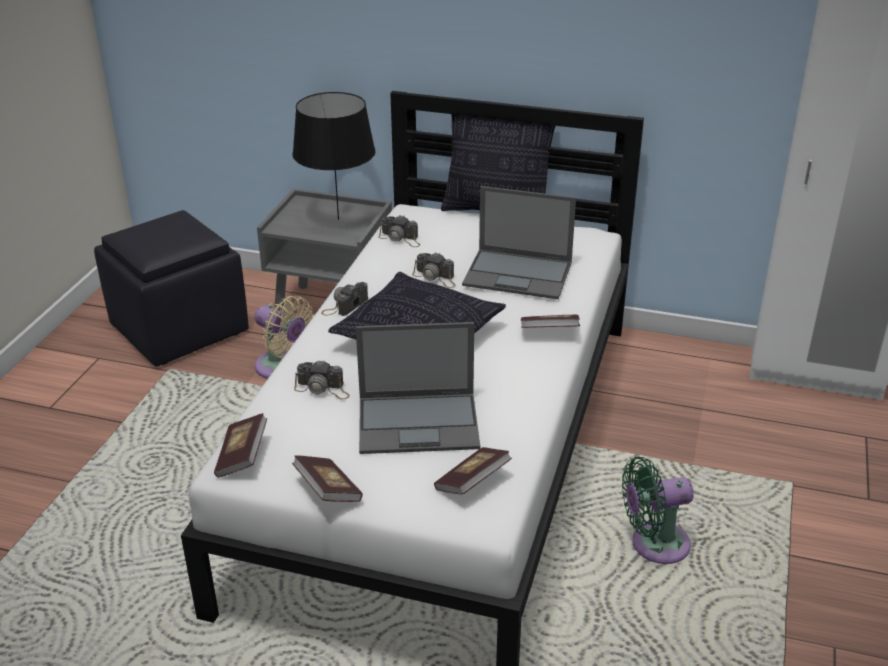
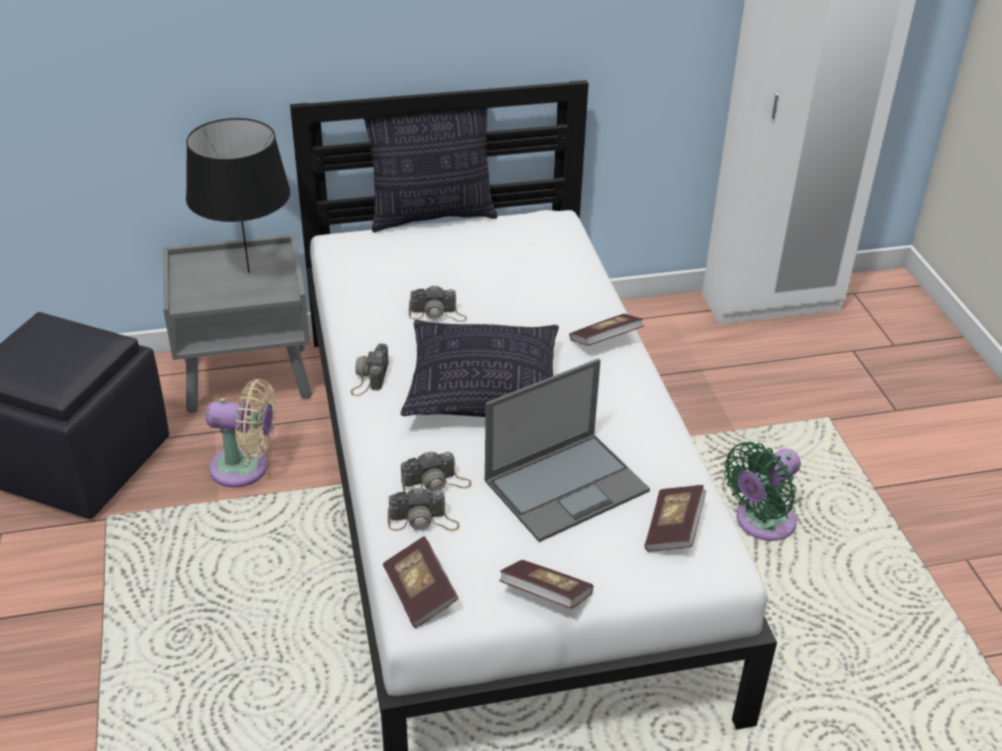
camera: 30 degrees left, 5 degrees up
camera [378,215,420,247] -> camera moved to [388,487,460,531]
laptop [462,186,576,299] -> none

